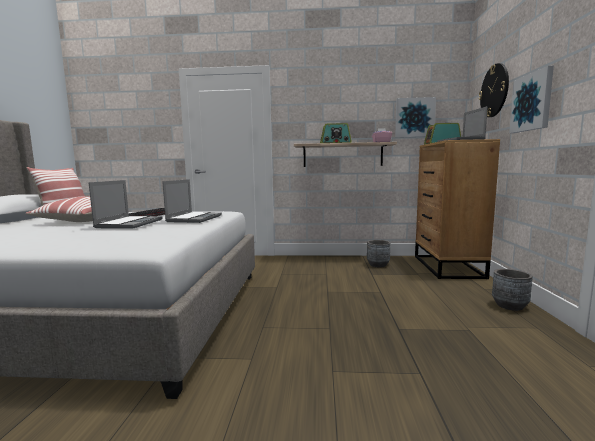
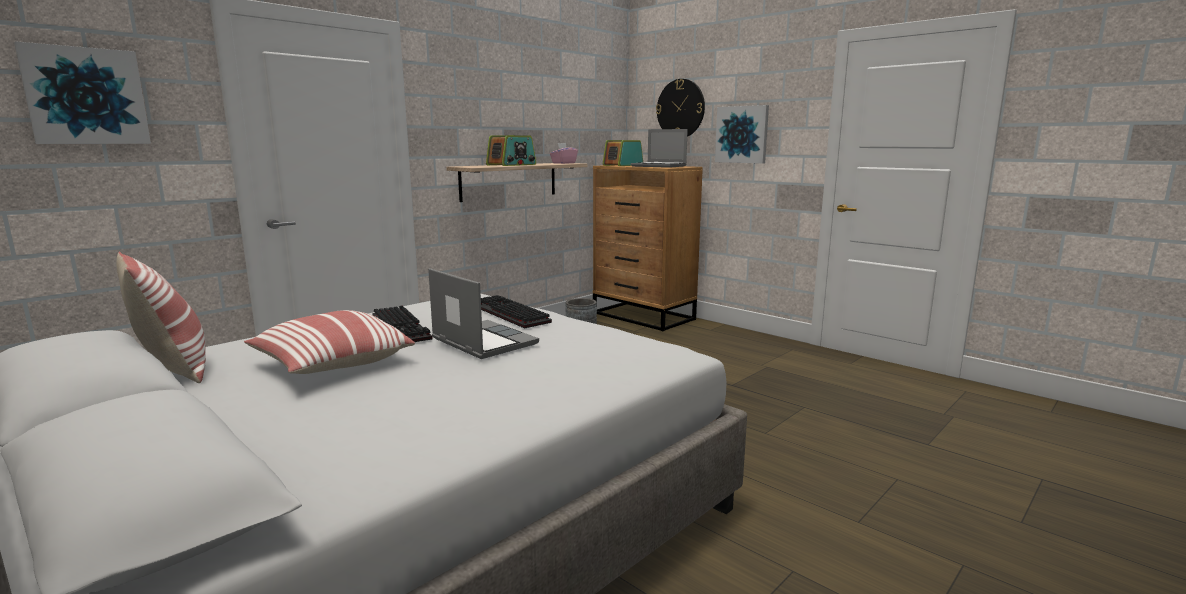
camera: 50 degrees left, 5 degrees up
laptop [163,179,222,223] -> keyboard [481,295,552,329]
picture [395,97,436,138] -> picture moved to [14,41,151,144]
grey planter [492,269,533,311] -> none

